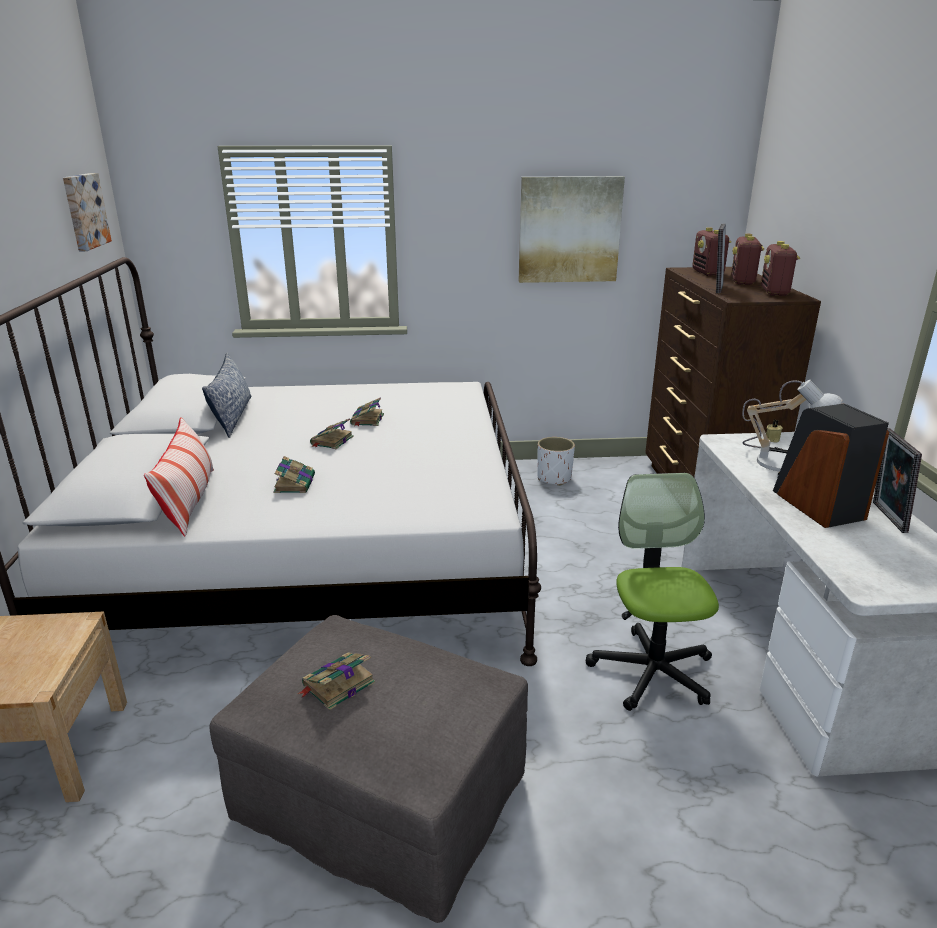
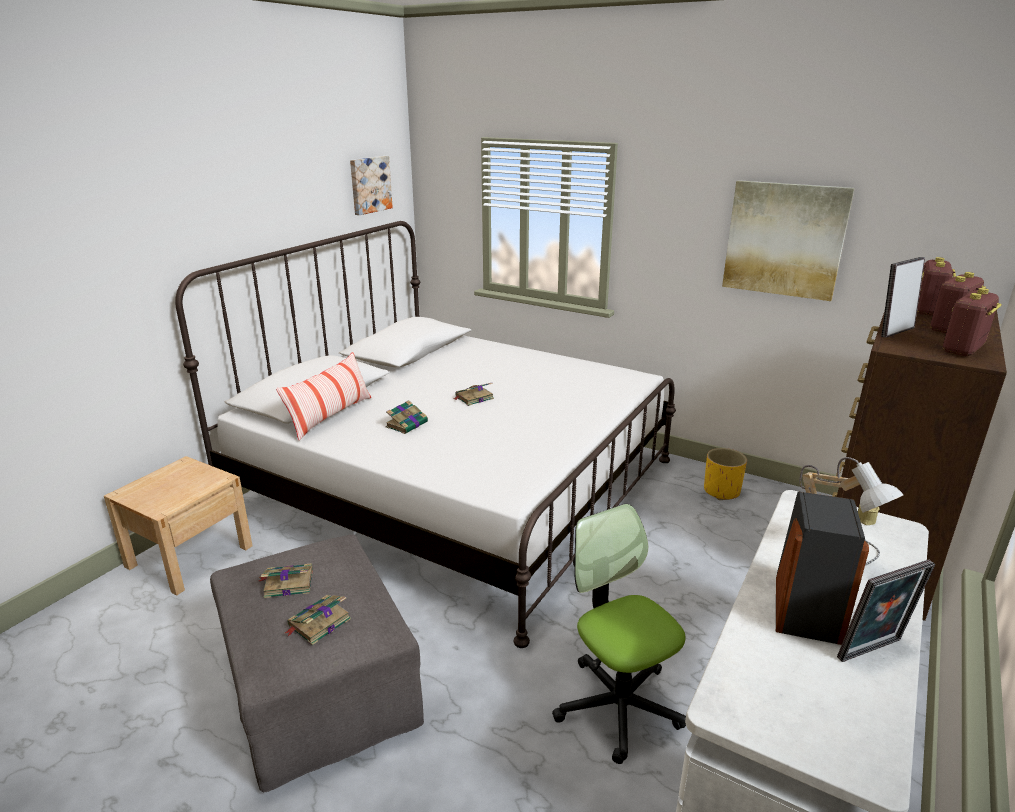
camera: 35 degrees right, 0 degrees up
pillow [202,353,251,438] -> none
book [350,398,384,426] -> book moved to [285,595,351,645]
white planter [537,437,575,486] -> yellow planter [704,448,747,500]
office chair [585,473,719,711] -> office chair turned 60 degrees counterclockwise [552,504,686,764]
picture frame [873,428,922,533] -> picture frame turned 150 degrees counterclockwise [837,560,935,662]

